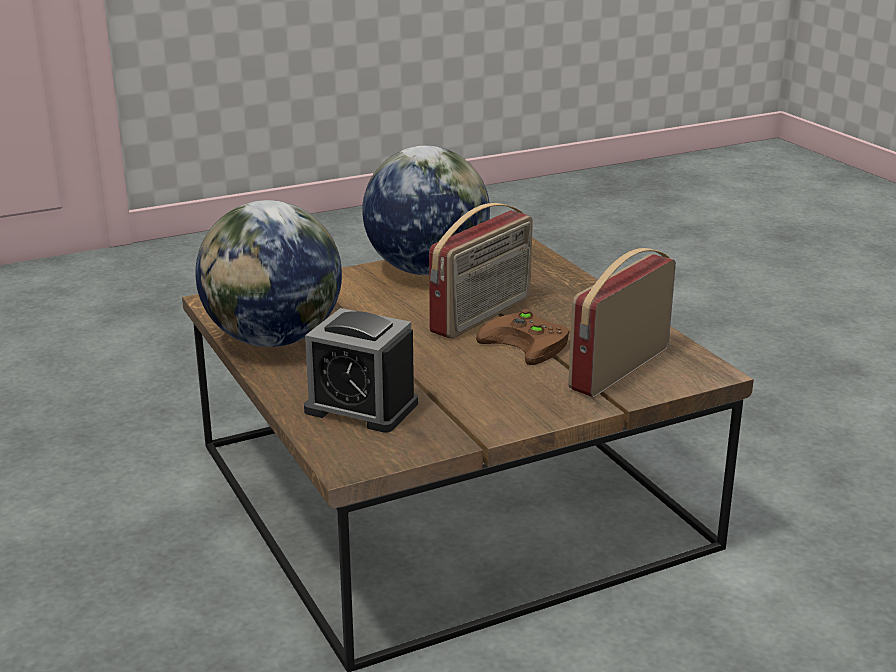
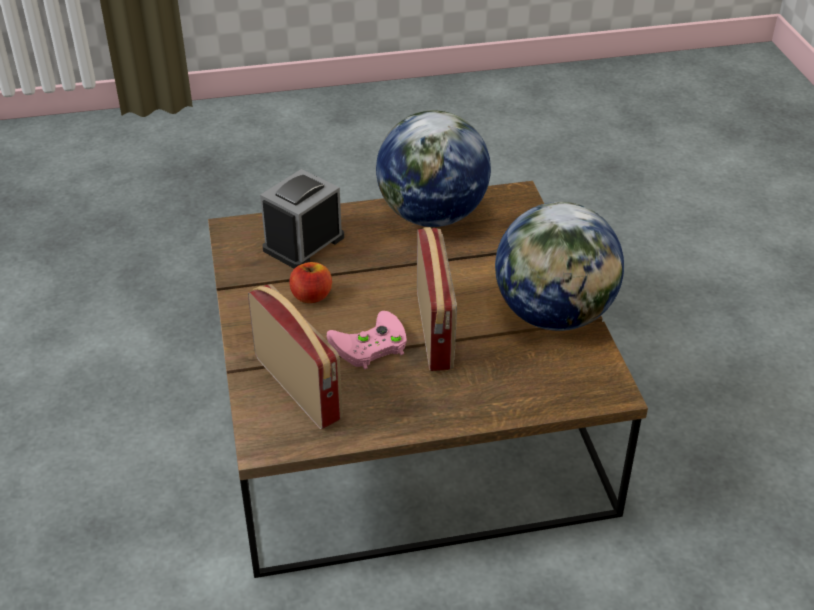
camera: 105 degrees right, 15 degrees up
radio [429,203,533,338] -> radio turned 150 degrees counterclockwise [417,227,457,371]
brown game controller [476,309,570,365] -> pink game controller [327,311,407,369]
none -> apple [289,262,332,303]

